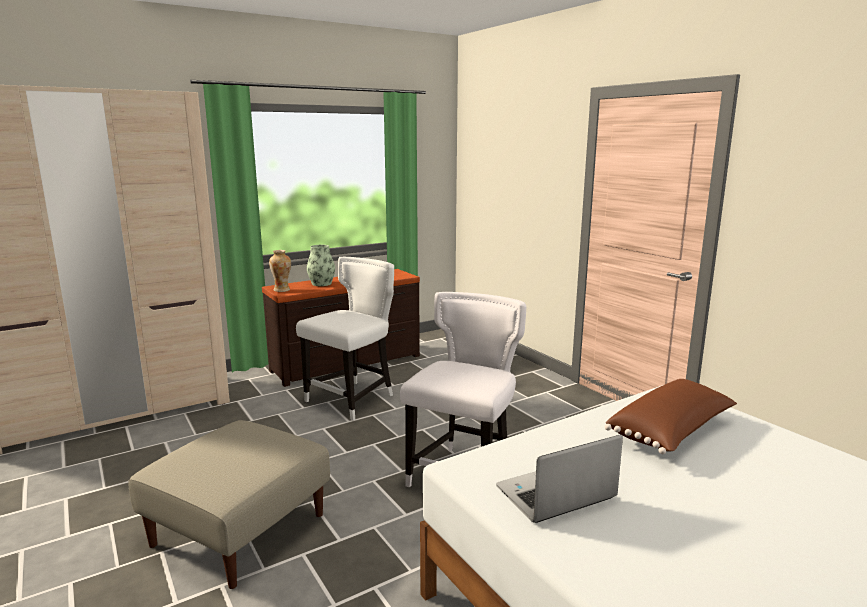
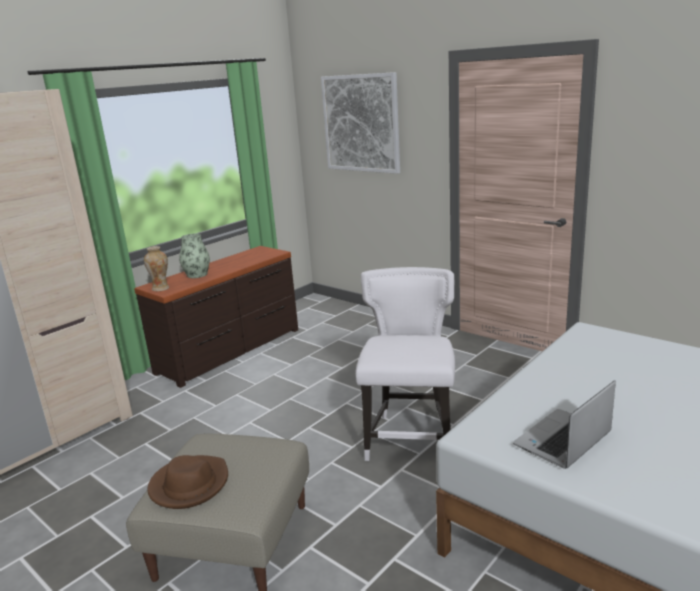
camera: 15 degrees left, 5 degrees up
white chair [296,257,394,421] -> none
brown pillow [605,379,737,454] -> none
none -> brown hat [147,455,228,509]
none -> picture [321,72,400,174]

